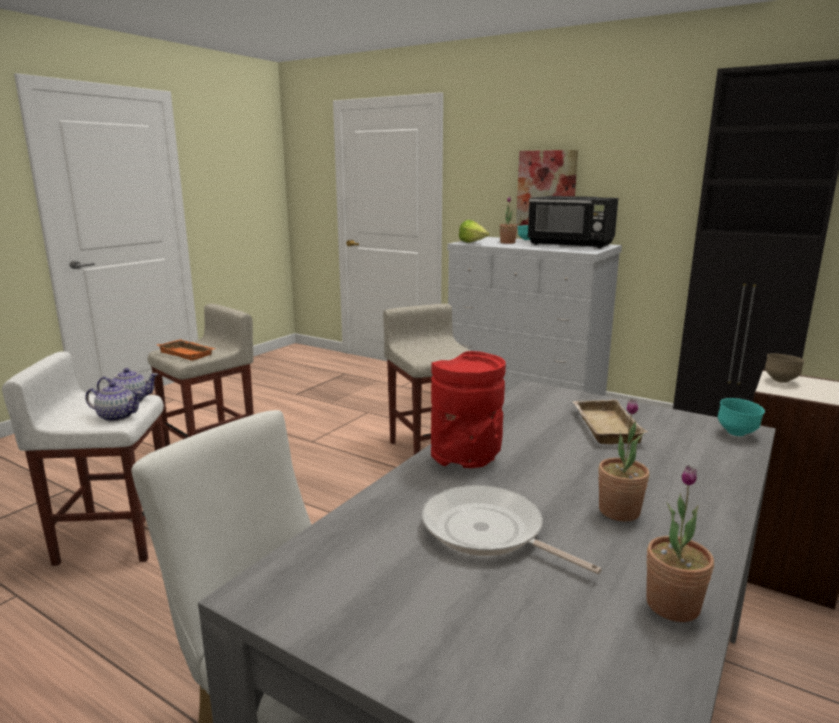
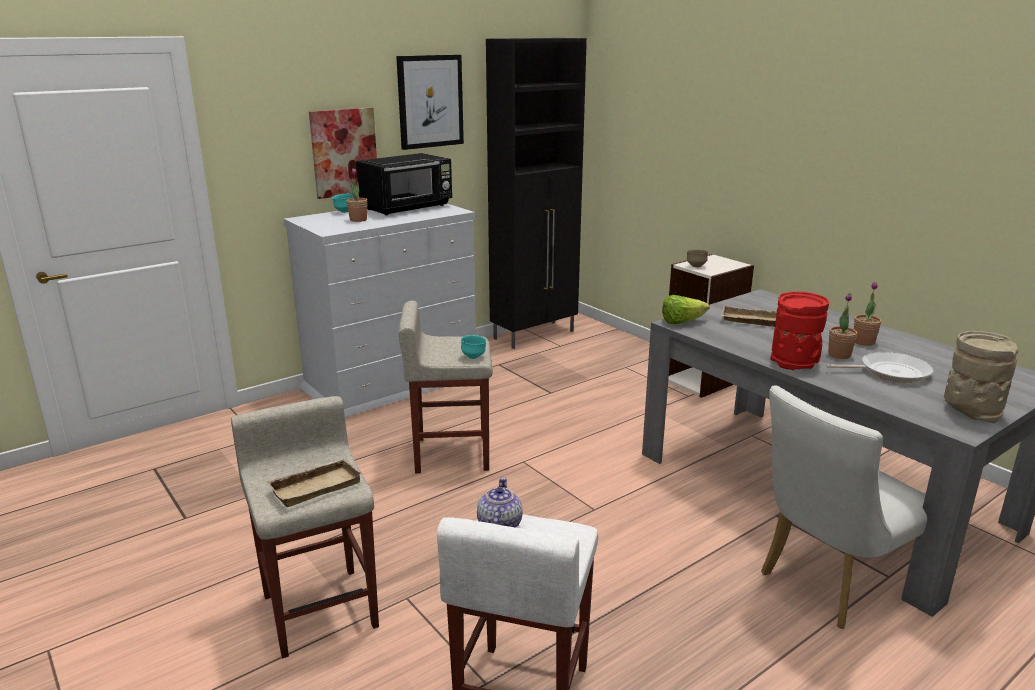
camera: 70 degrees left, 5 degrees up
teapot [85,382,143,422] -> none
orange tray [157,339,215,361] -> beige tray [266,458,362,507]
frying pan [422,485,602,574] -> frying pan turned 150 degrees counterclockwise [826,352,933,383]
lettuce [459,220,489,243] -> lettuce moved to [662,295,710,324]
potted plant [646,465,714,622] -> potted plant moved to [828,293,857,359]
turquoise bowl [718,398,765,436] -> turquoise bowl moved to [461,335,487,359]
none -> picture [396,55,464,150]
none -> beige vase [944,331,1018,423]

